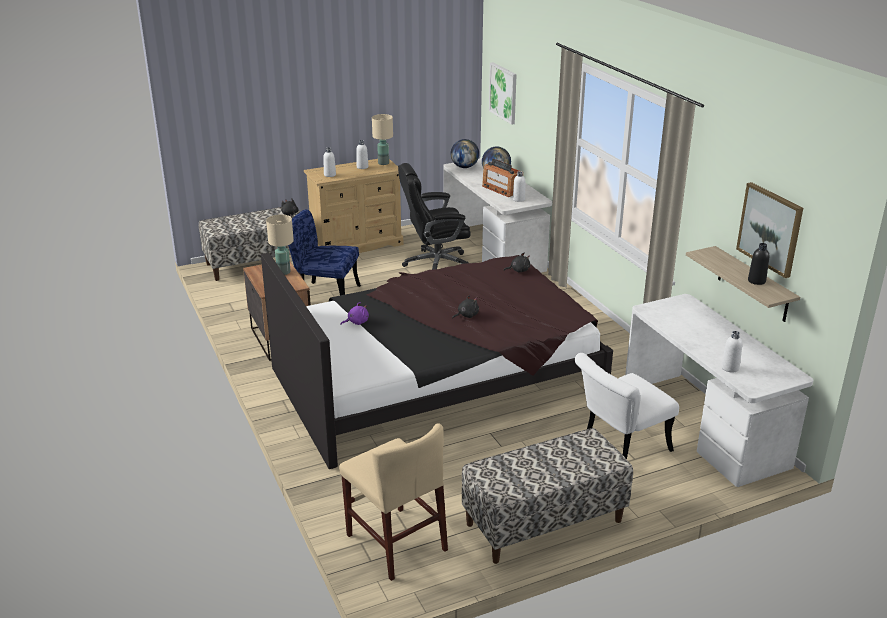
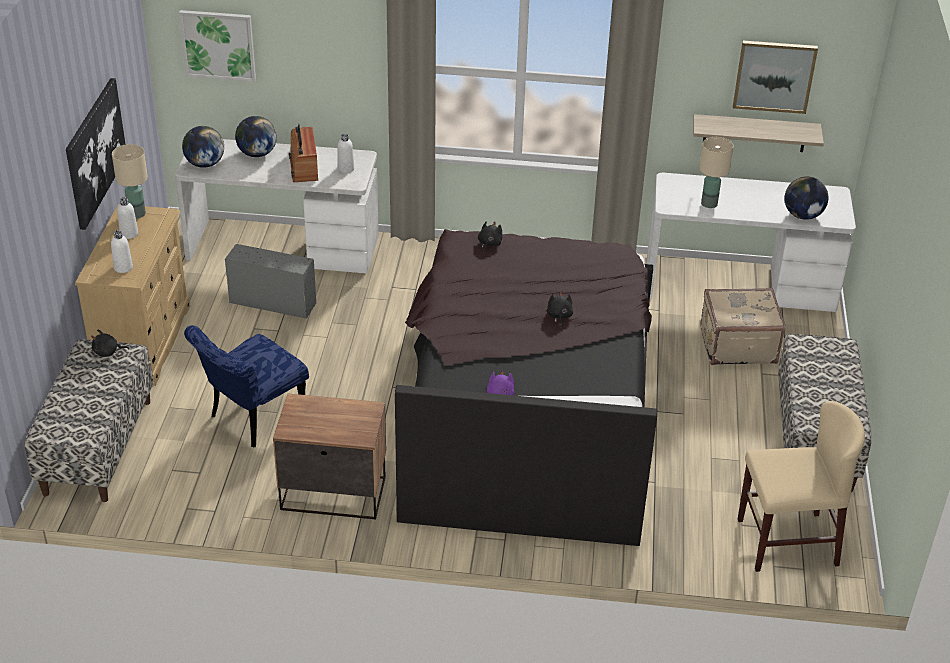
camera: 60 degrees left, 10 degrees up
beige table lamp [266,214,294,275] -> beige table lamp moved to [699,137,733,208]
black office chair [398,163,471,270] -> grey storage box [225,244,316,319]
radio [482,158,519,197] -> radio turned 90 degrees clockwise [289,124,318,182]
white chair [575,353,679,459] -> beige suitcase [700,288,786,365]
white bottle [721,331,743,372] -> globe [784,177,828,220]
black bottle [748,243,769,285] -> none
none -> picture [66,78,126,230]

